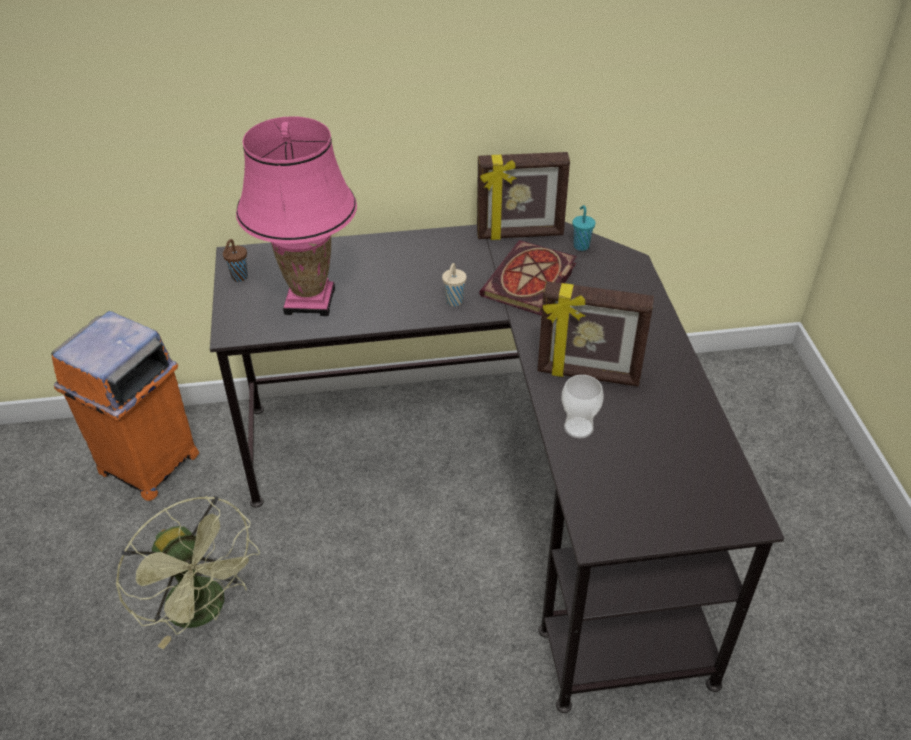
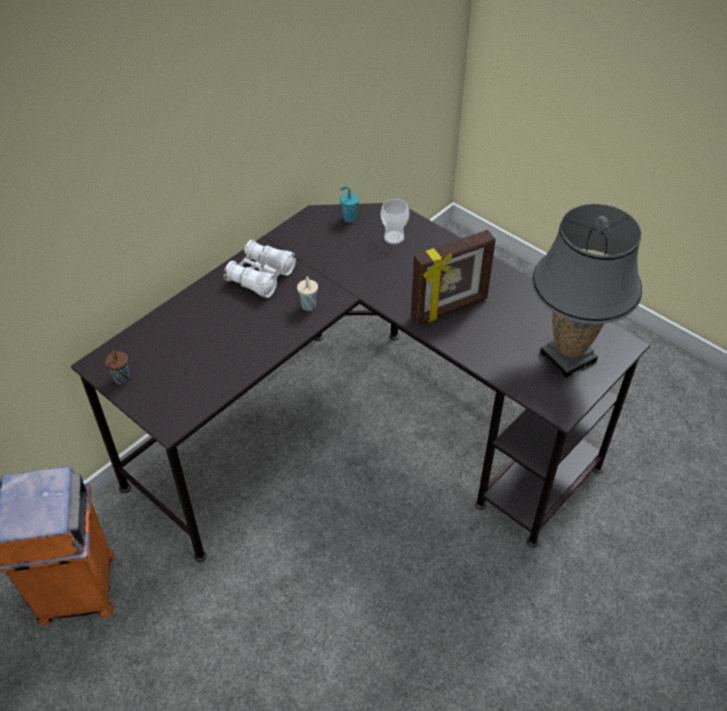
camera: 40 degrees left, 5 degrees up
green fan [115,496,260,649] -> none
pink table lamp [236,117,357,316] -> none
picture frame [477,152,570,240] -> none
book [480,240,577,315] -> none
cup [562,375,604,438] -> cup moved to [381,199,409,245]
none -> white binoculars [224,240,296,298]
none -> grey table lamp [532,204,642,378]

